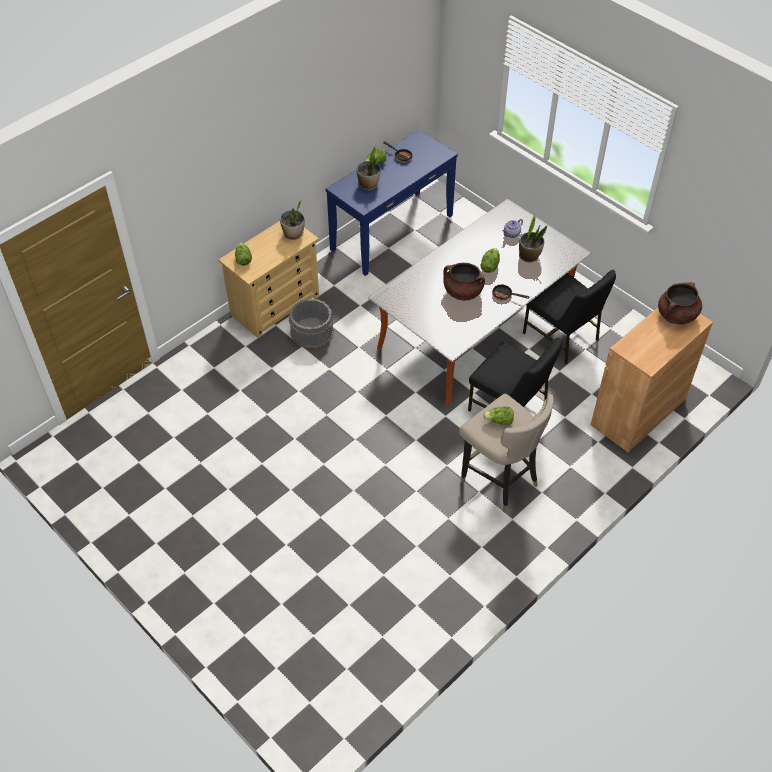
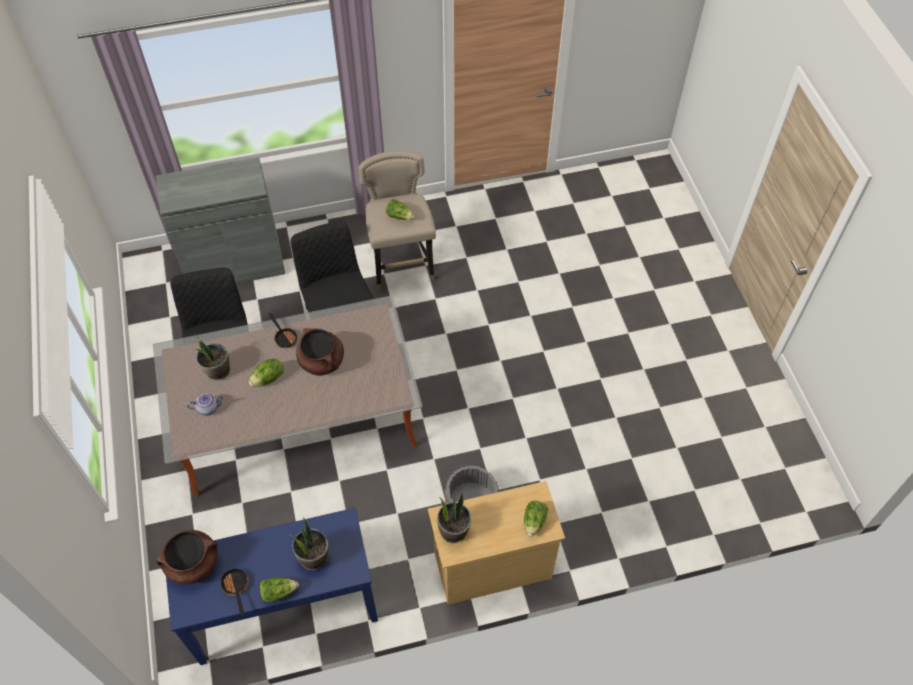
camera: 150 degrees left, 5 degrees up
brown cabinet [591,308,713,452] -> grey cabinet [156,157,285,284]
brown cooking pot [658,282,702,324] -> brown cooking pot moved to [156,530,217,585]

